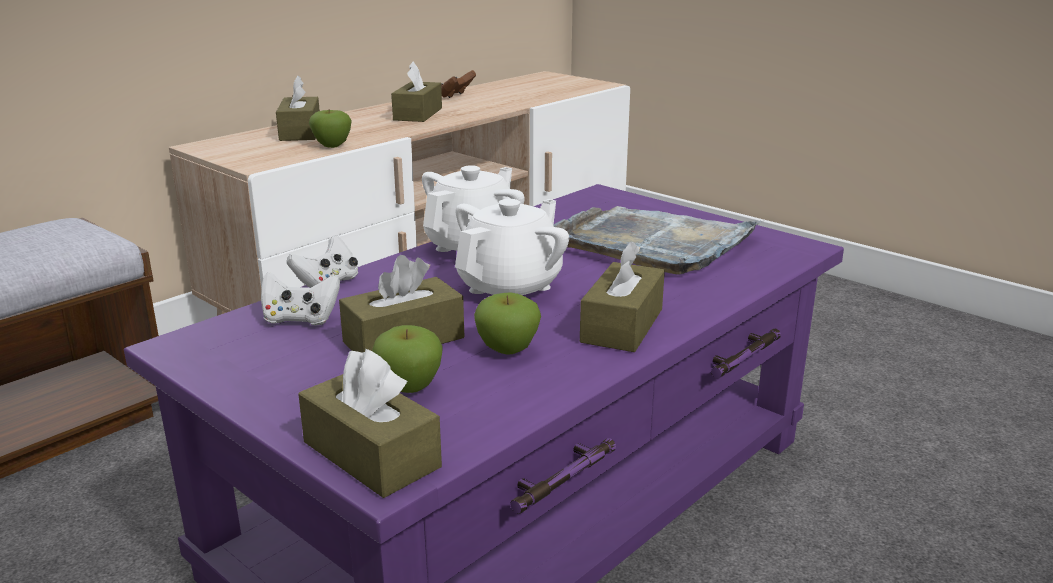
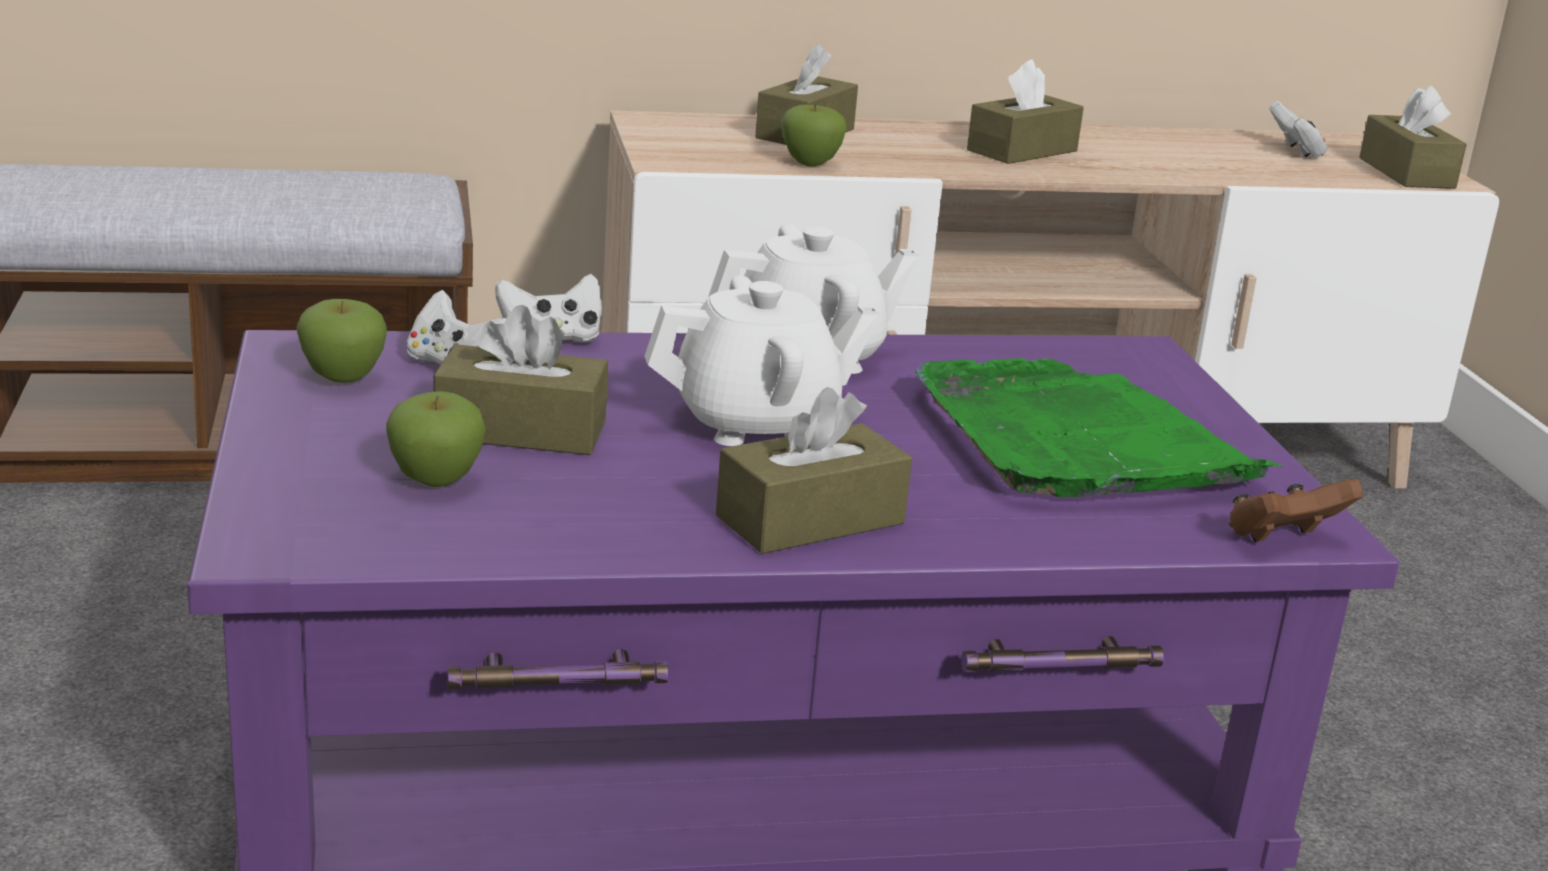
camera: 35 degrees right, 0 degrees up
brown tissue box [298,349,442,498] -> brown tissue box moved to [1359,85,1467,189]
brown game controller [441,70,476,98] -> brown game controller moved to [1229,479,1363,542]
apple [474,292,541,354] -> apple moved to [297,299,387,382]
grey tray [553,206,763,275] -> green tray [915,357,1282,497]
none -> white game controller [1269,101,1327,158]

